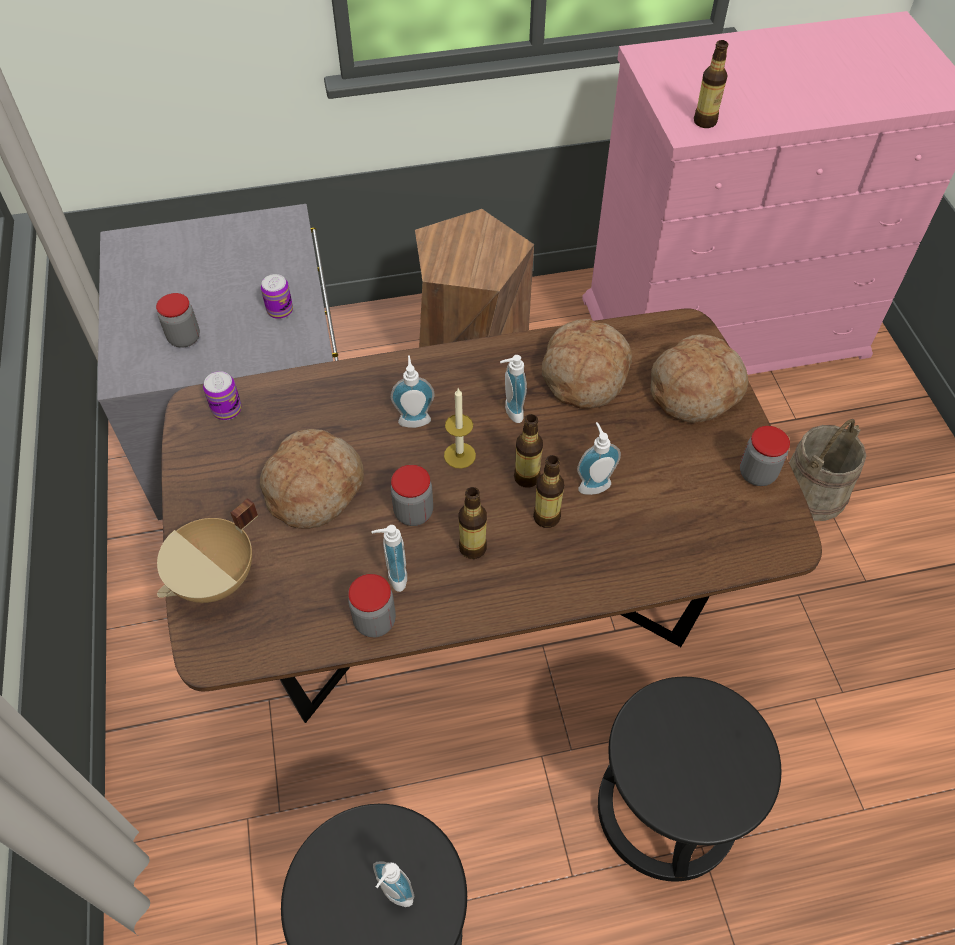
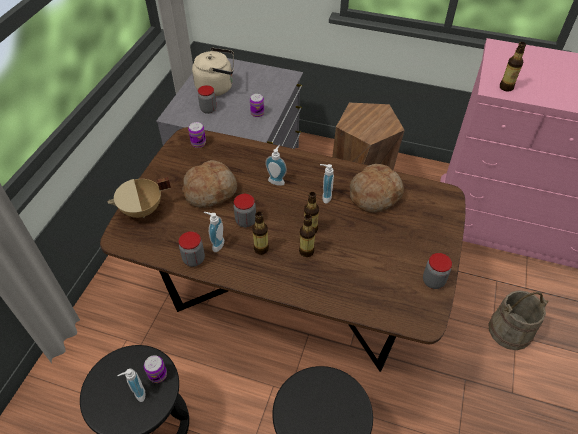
camera: 30 degrees right, 5 degrees down
candle [444,388,476,469] -> none
soap dispenser [577,422,621,495] -> none
bread [651,334,748,423] -> none
none -> can [144,355,167,383]
none -> beige kettle [192,47,234,96]

